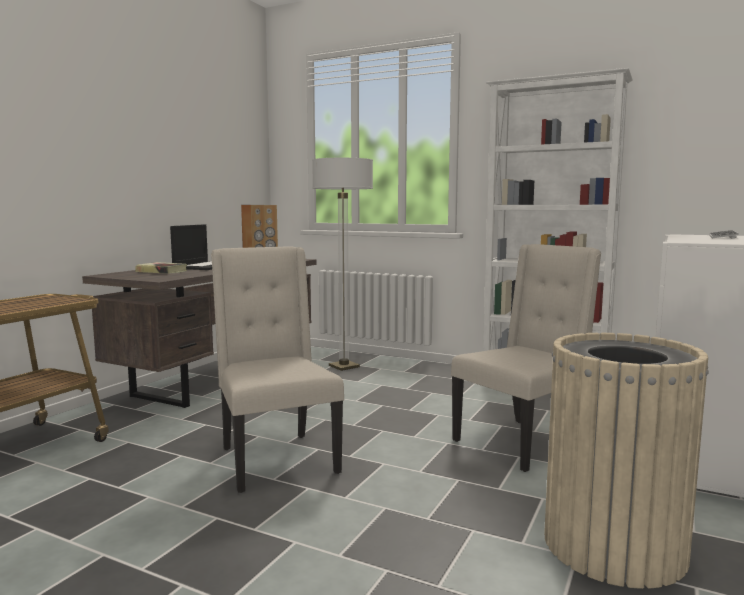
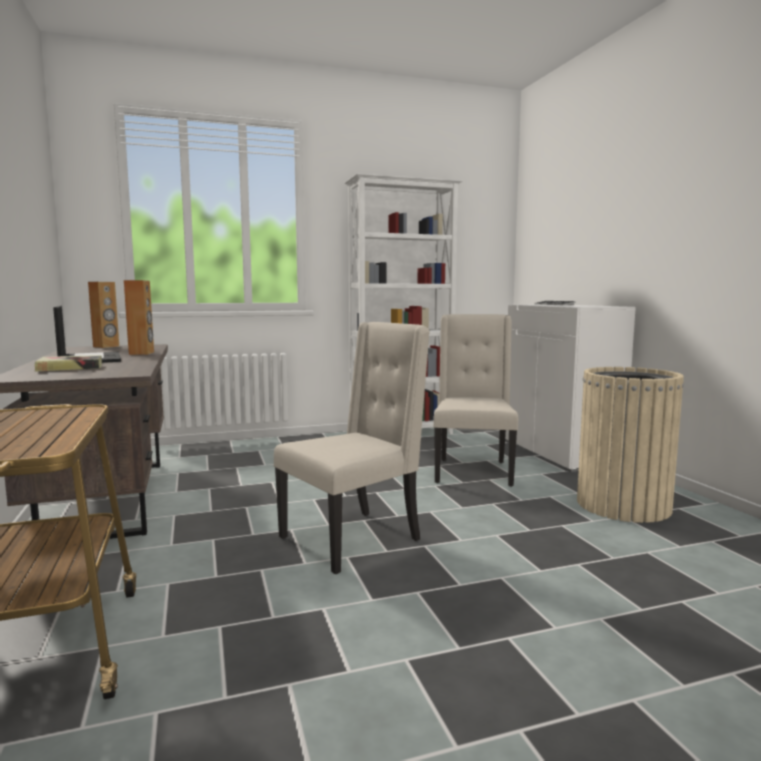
camera: 45 degrees left, 0 degrees up
beige chair [211,246,344,493] -> beige chair turned 120 degrees clockwise [274,322,430,574]
floor lamp [312,158,373,371] -> none

